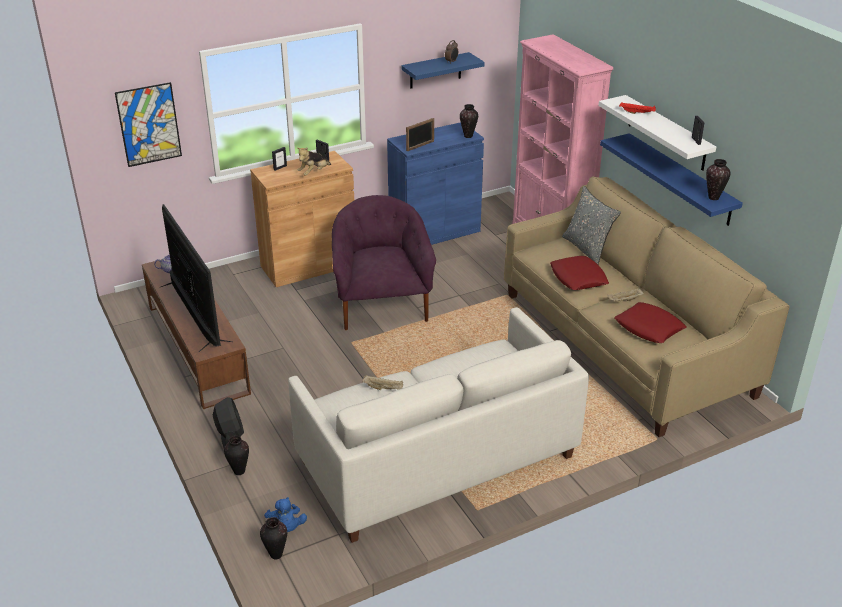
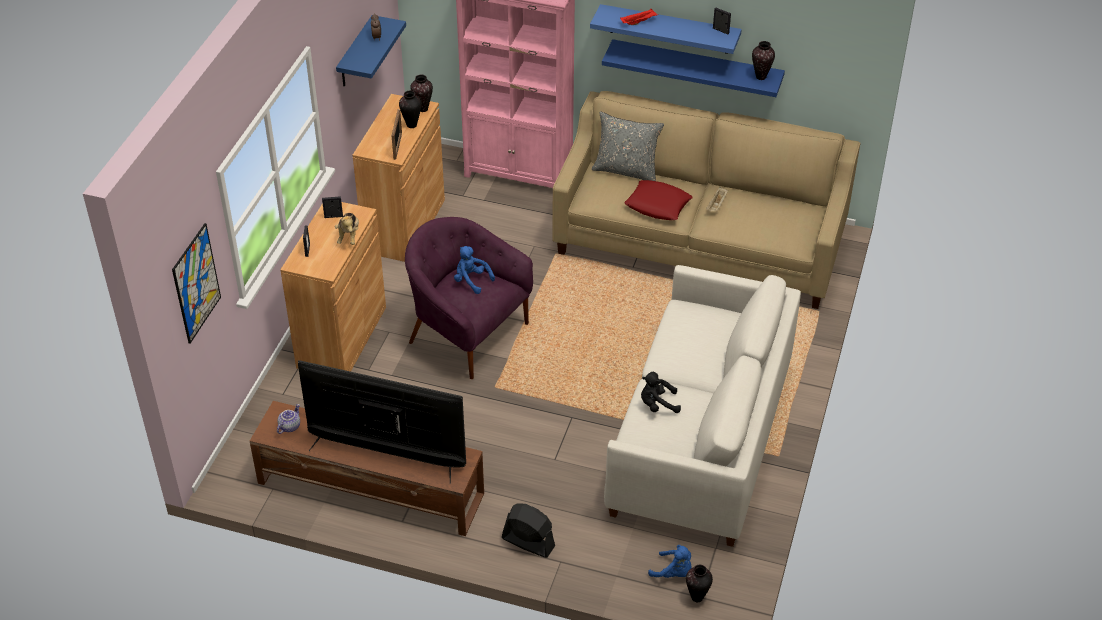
camera: 45 degrees left, 10 degrees up
vase [224,436,249,475] -> vase moved to [399,91,422,128]
beige tray [362,375,403,390] -> black plush toy [641,372,681,413]
blue cabinet [387,122,484,245] -> brown cabinet [352,94,445,262]
white shelf [598,95,716,171] -> blue shelf [590,4,742,54]
red pillow [614,302,687,343] -> none
none -> blue plush toy [454,246,495,294]

